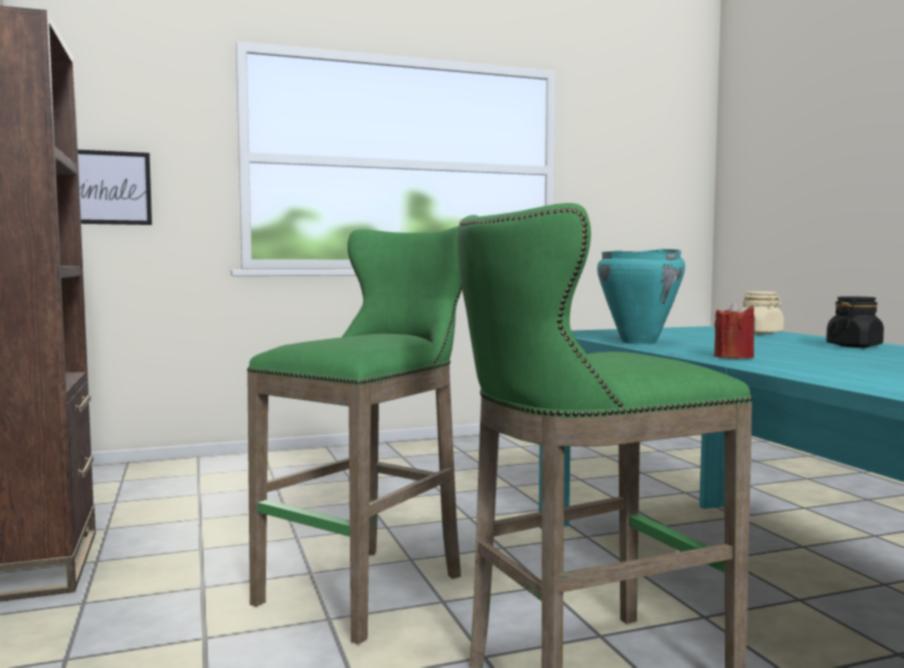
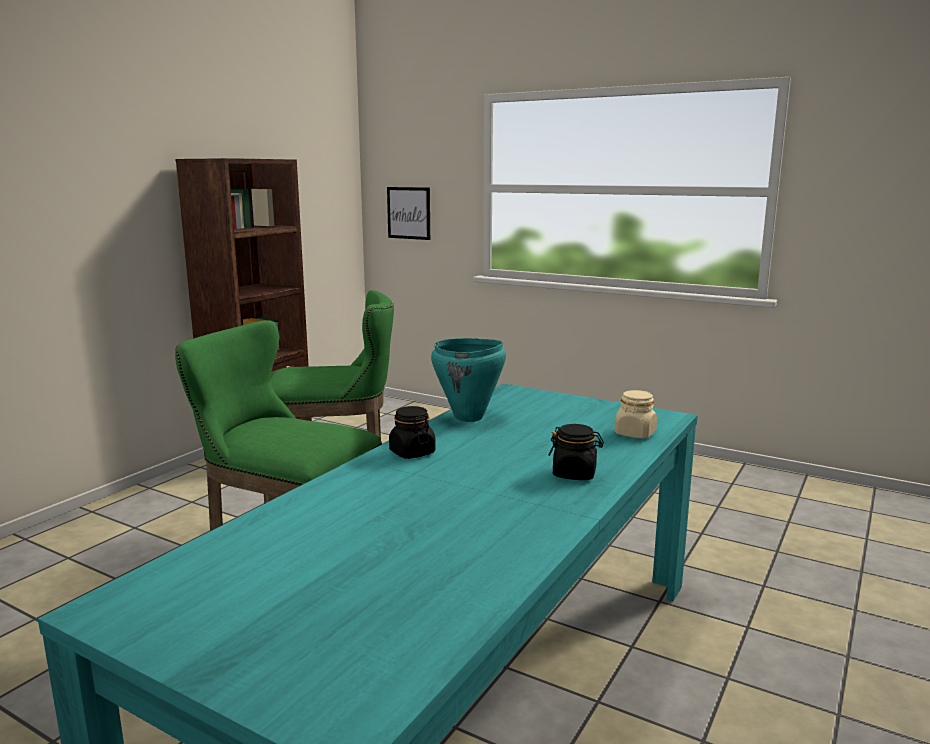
camera: 50 degrees right, 10 degrees up
red candle [714,302,754,358] -> black jar [389,406,436,459]

